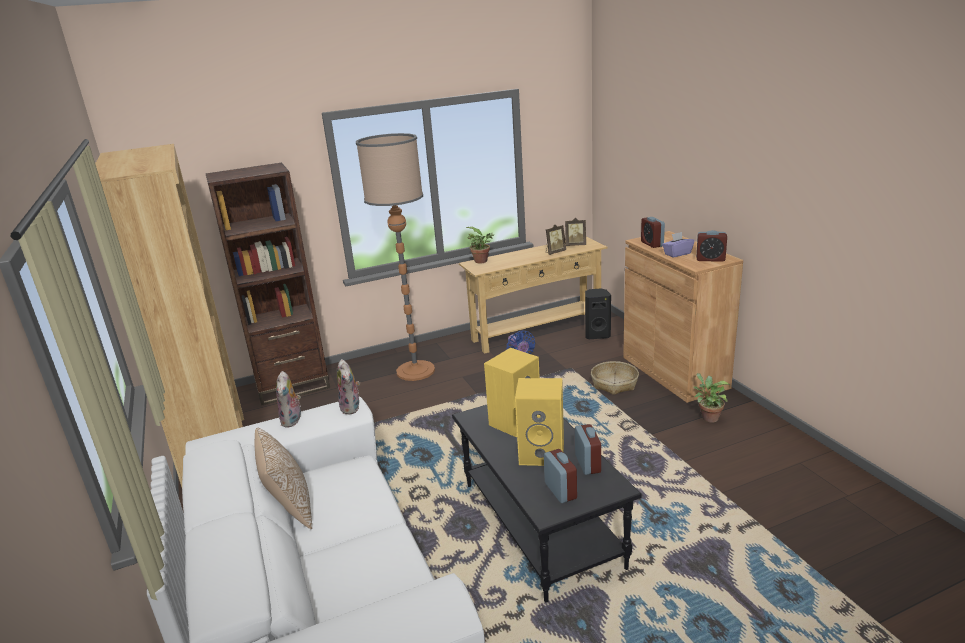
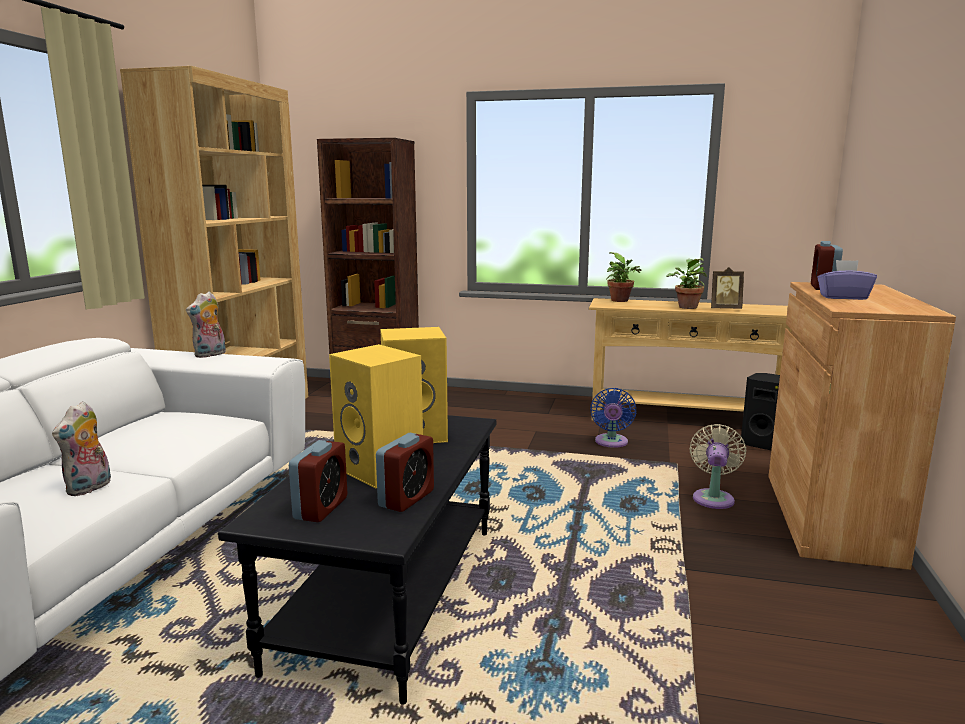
camera: 35 degrees right, 10 degrees down
pillow [254,428,312,529] -> none
plush toy [337,359,360,414] -> plush toy moved to [52,401,111,496]
floor lamp [356,133,435,381] -> none
picture frame [565,218,586,246] -> none
basket [591,361,639,395] -> beige fan [690,424,747,509]
potted plant [693,373,731,423] -> potted plant moved to [666,258,707,309]
alarm clock [696,230,727,262] -> none

